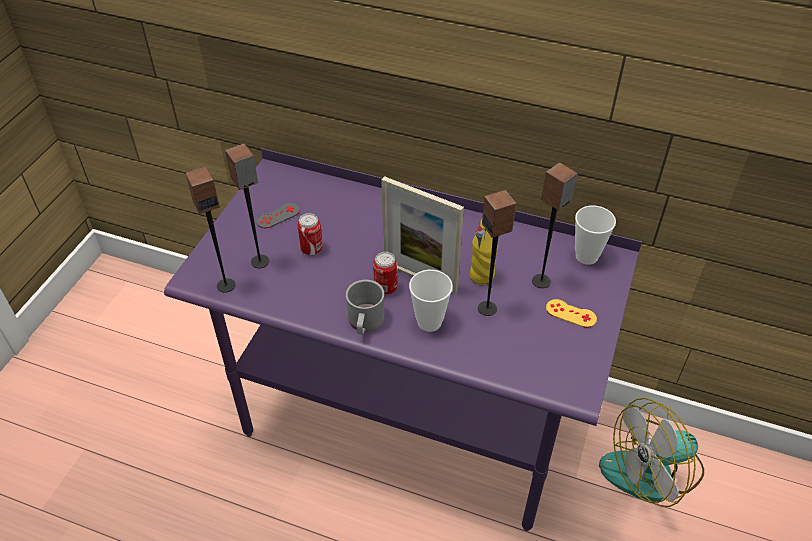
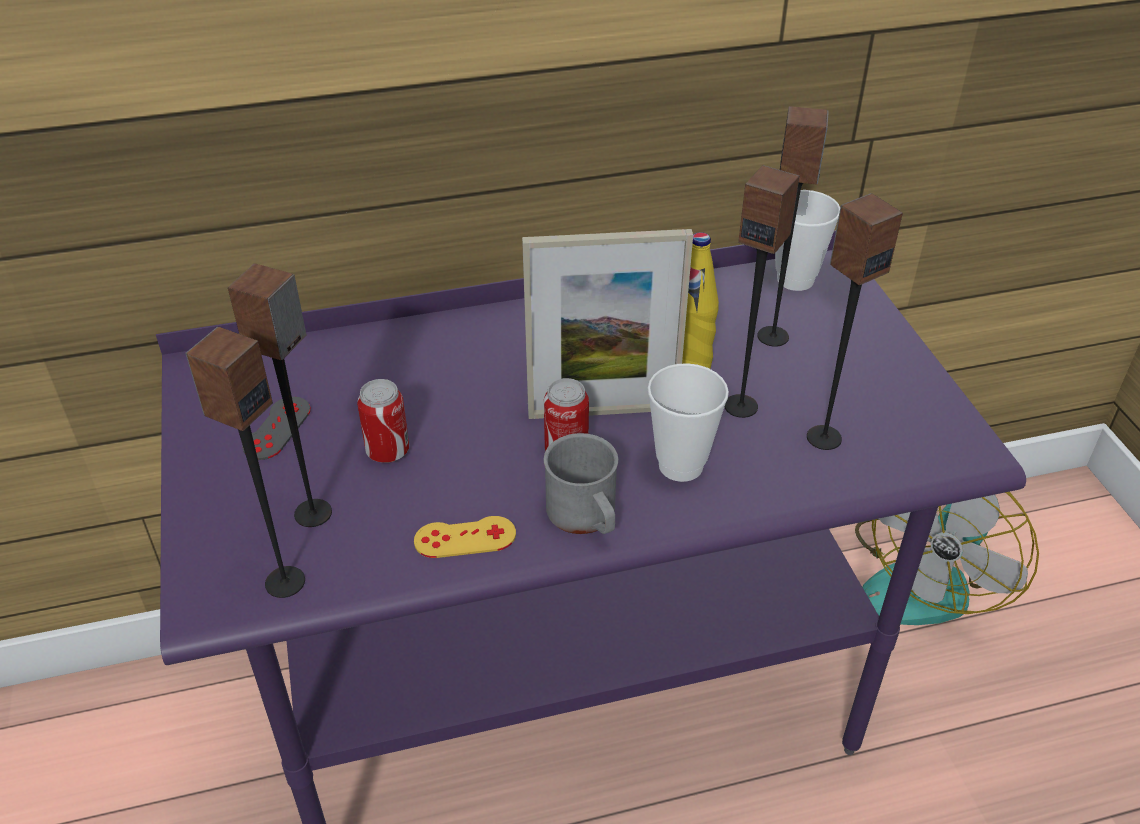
camera: 35 degrees left, 5 degrees down
yellow game controller [546,299,597,328] -> yellow game controller moved to [414,516,516,558]
none -> speaker [807,193,903,450]

